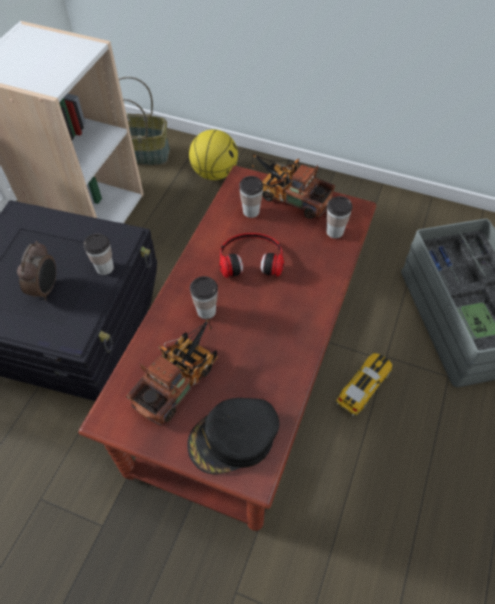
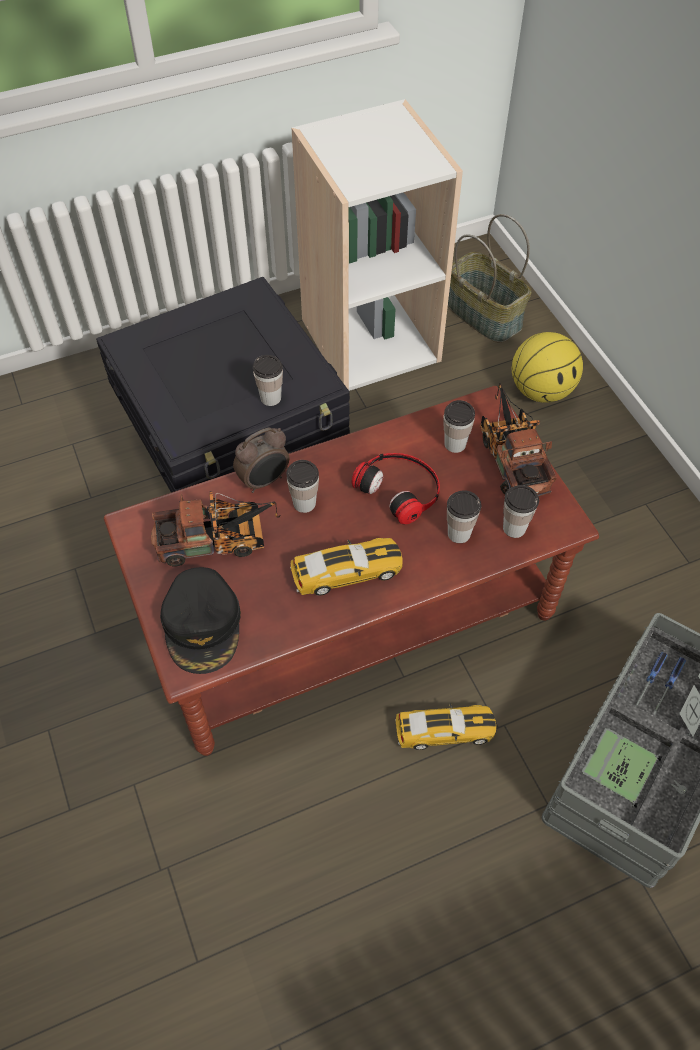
camera: 45 degrees right, 0 degrees up
alarm clock [17,241,56,301] -> alarm clock moved to [233,427,289,493]
black cap [187,398,280,474] -> black cap turned 120 degrees counterclockwise [160,567,241,674]
none -> toy car [290,538,403,596]
none -> cup [447,490,481,543]

